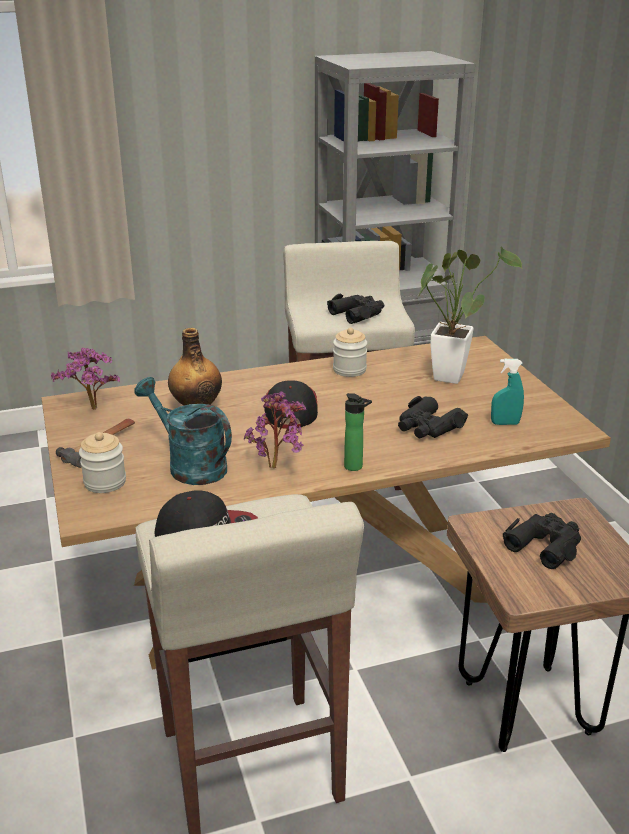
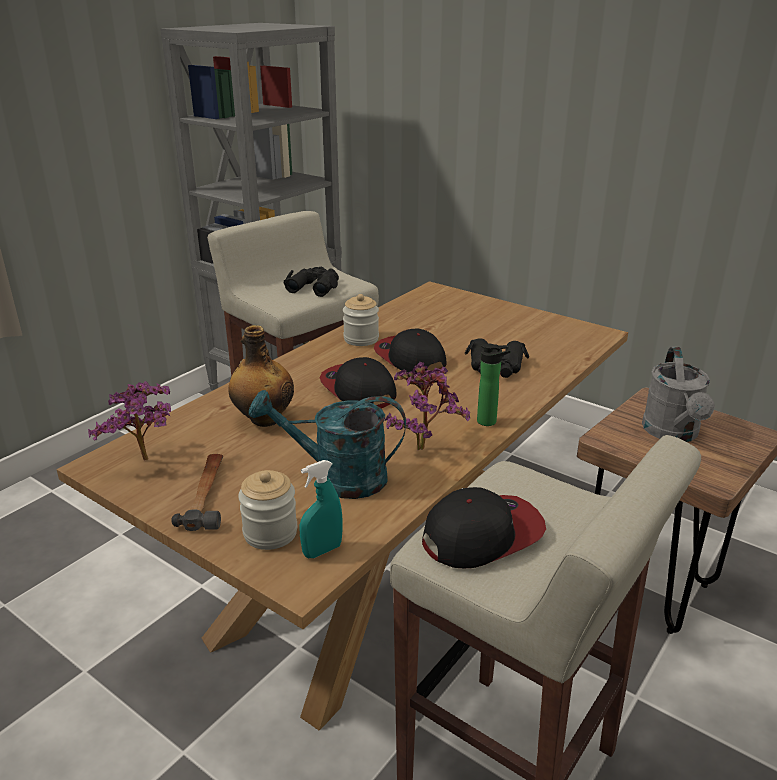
camera: 35 degrees left, 0 degrees up
potted plant [418,246,522,384] -> none
turquoise spray bottle [491,359,524,425] -> turquoise spray bottle moved to [299,460,343,558]
black binoculars [503,513,581,569] -> grey watering can [642,347,715,442]
none -> cap [374,329,447,373]

